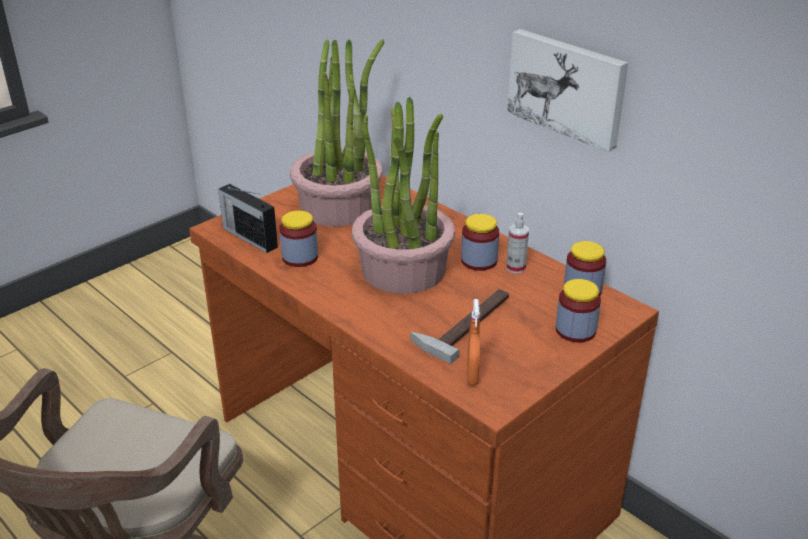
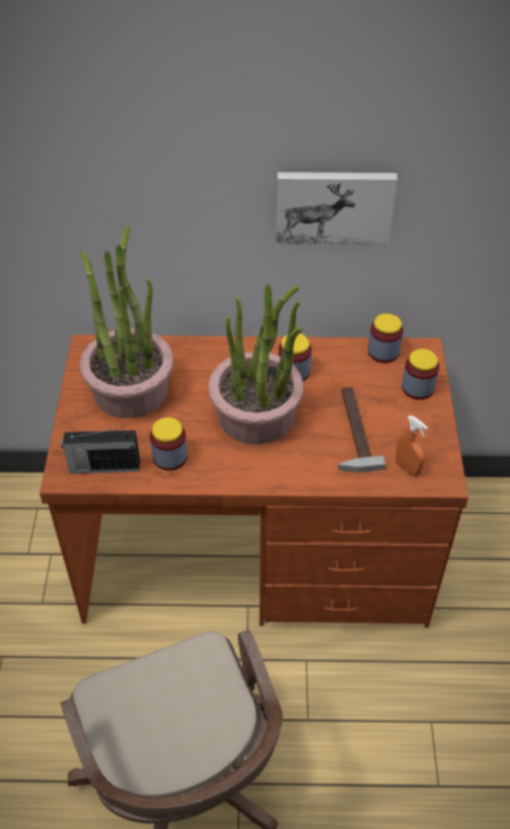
camera: 45 degrees left, 15 degrees up
spray bottle [506,213,529,274] -> none

